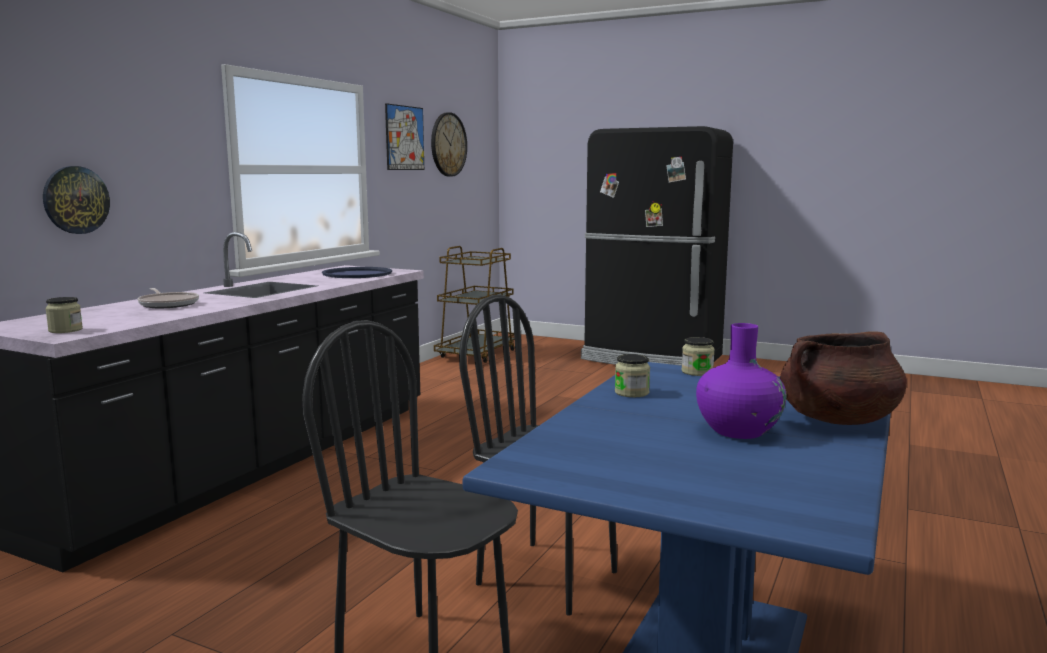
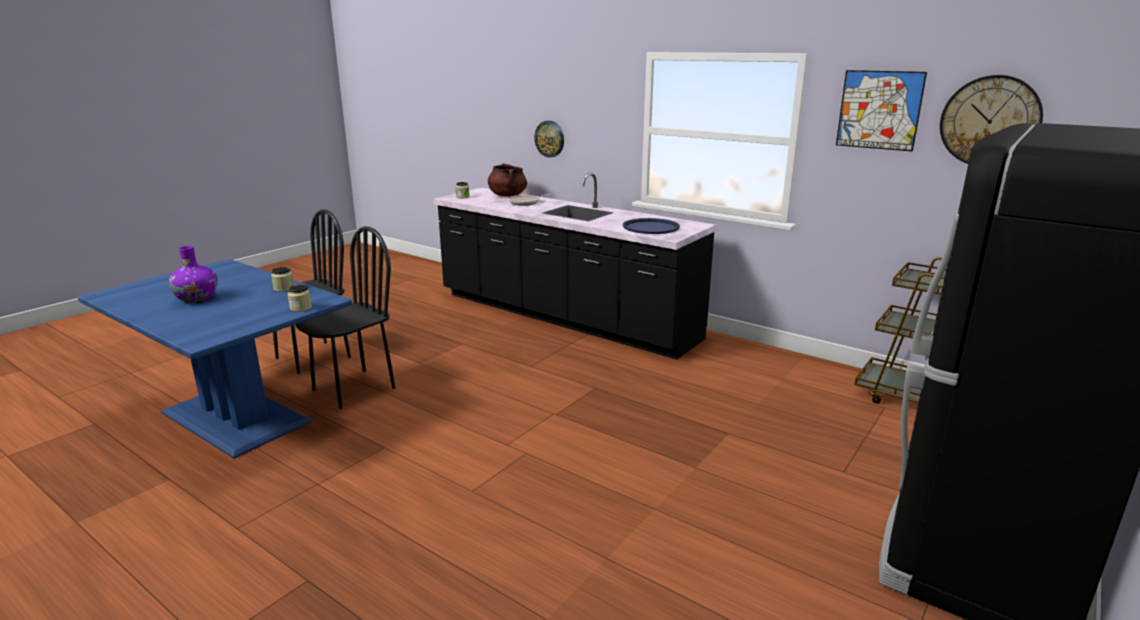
camera: 100 degrees right, 10 degrees up
brown cooking pot [780,331,907,425] -> brown cooking pot moved to [488,164,527,197]

